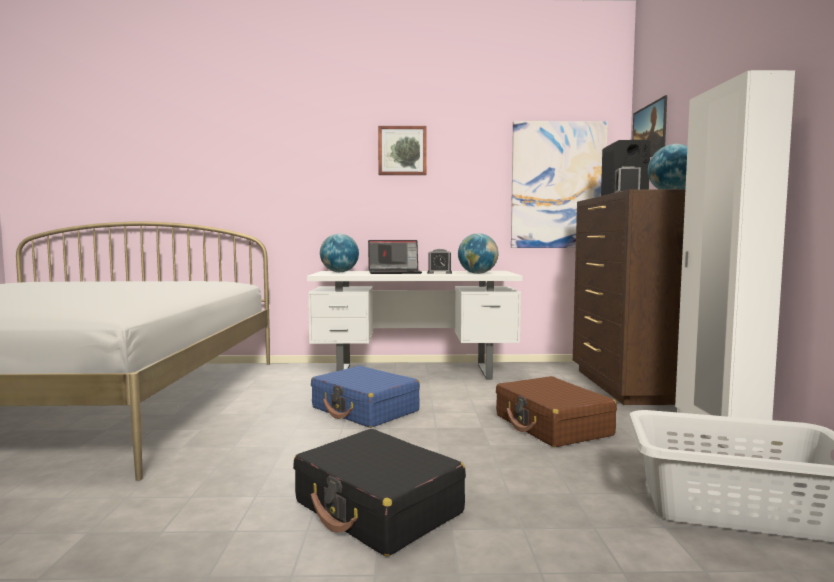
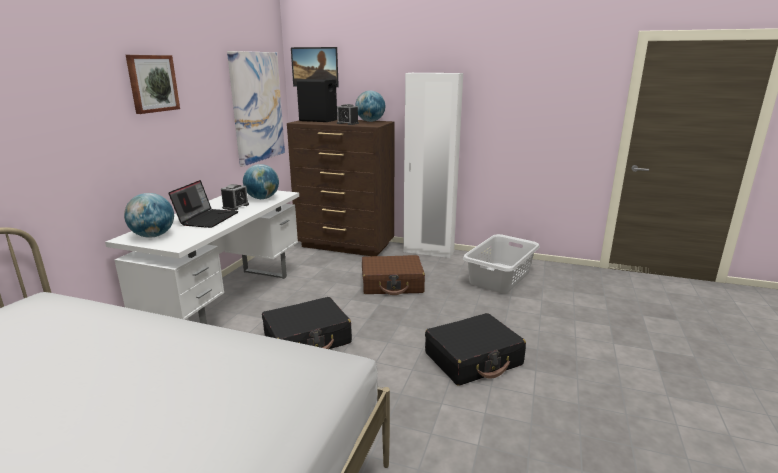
camera: 70 degrees left, 15 degrees up
blue suitcase [311,366,420,428] -> black suitcase [262,297,352,349]

